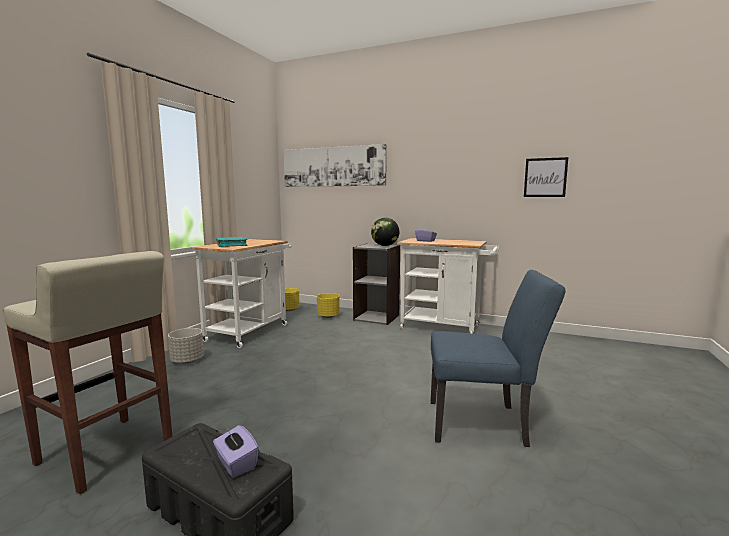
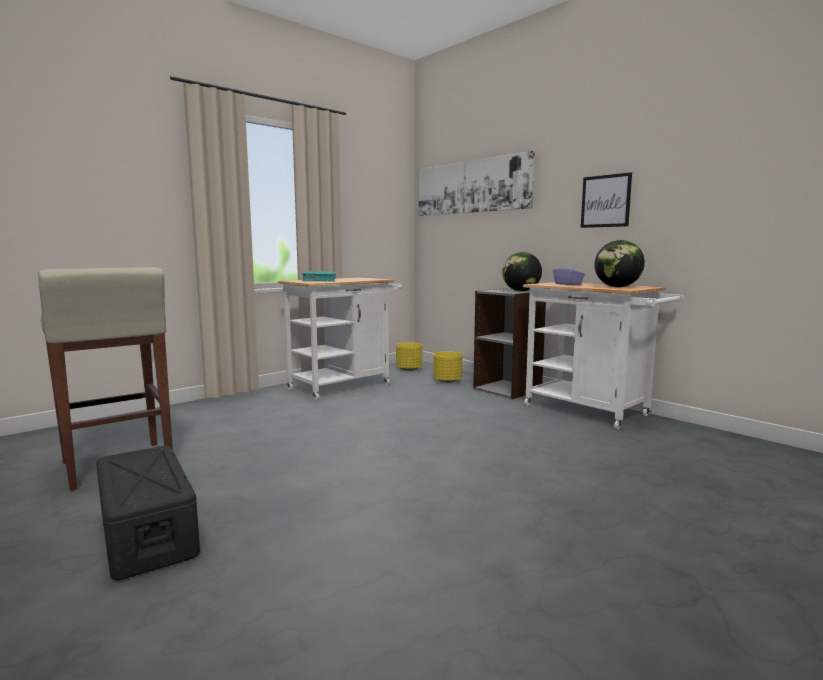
camera: 25 degrees right, 0 degrees up
grey planter [168,328,204,364] -> none
purple tissue box [213,425,259,478] -> none
blue chair [431,270,566,447] -> none
picture [524,157,568,197] -> picture moved to [581,172,632,228]
none -> globe [594,240,645,287]

